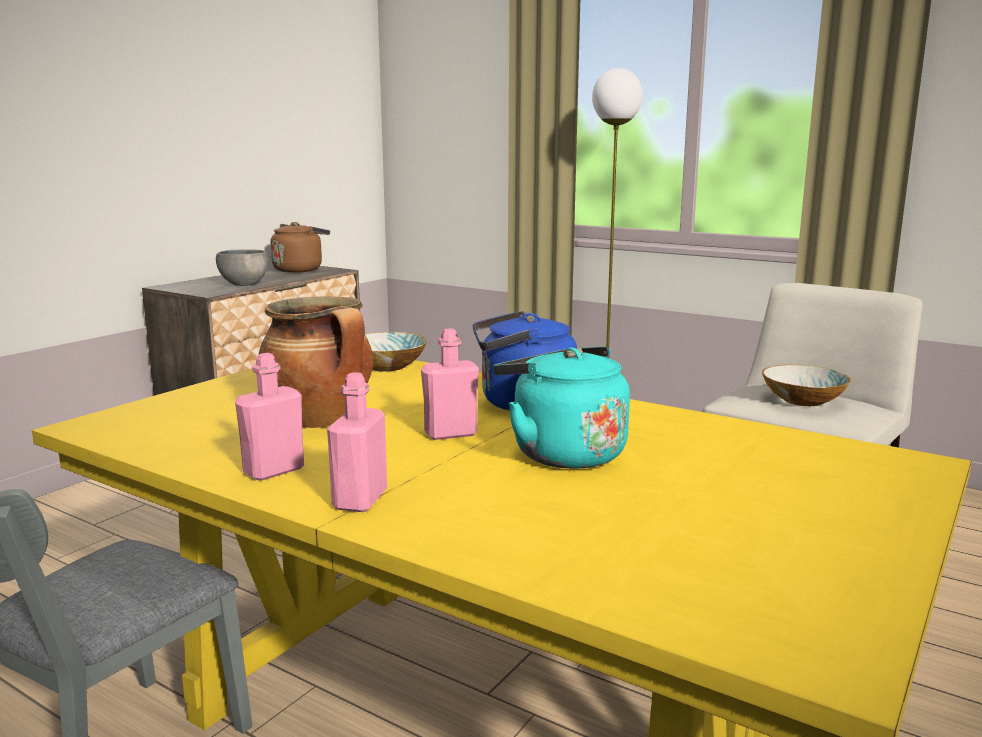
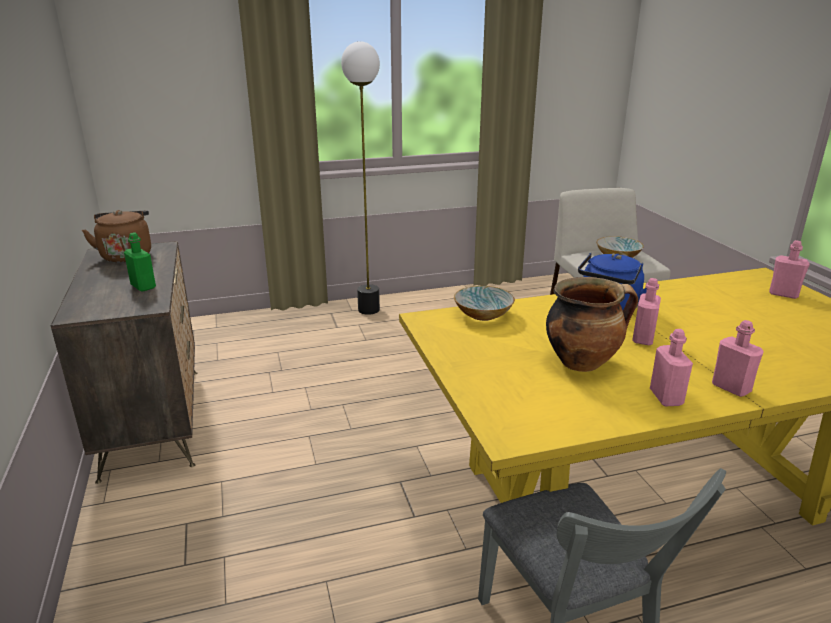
camera: 50 degrees left, 10 degrees up
grey bowl [216,249,268,286] -> green bottle [124,233,156,292]
turquoise kettle [493,347,630,469] -> none
none -> pink bottle [769,240,810,299]

